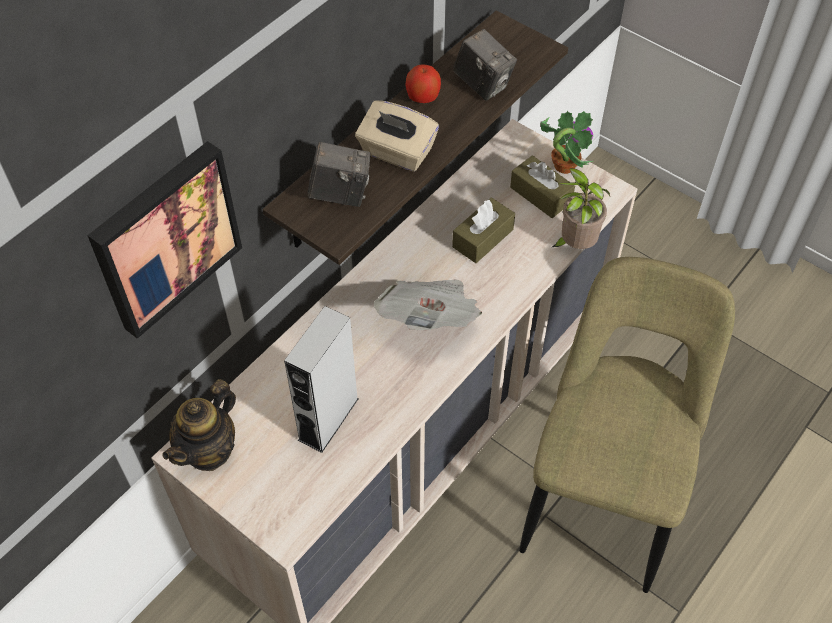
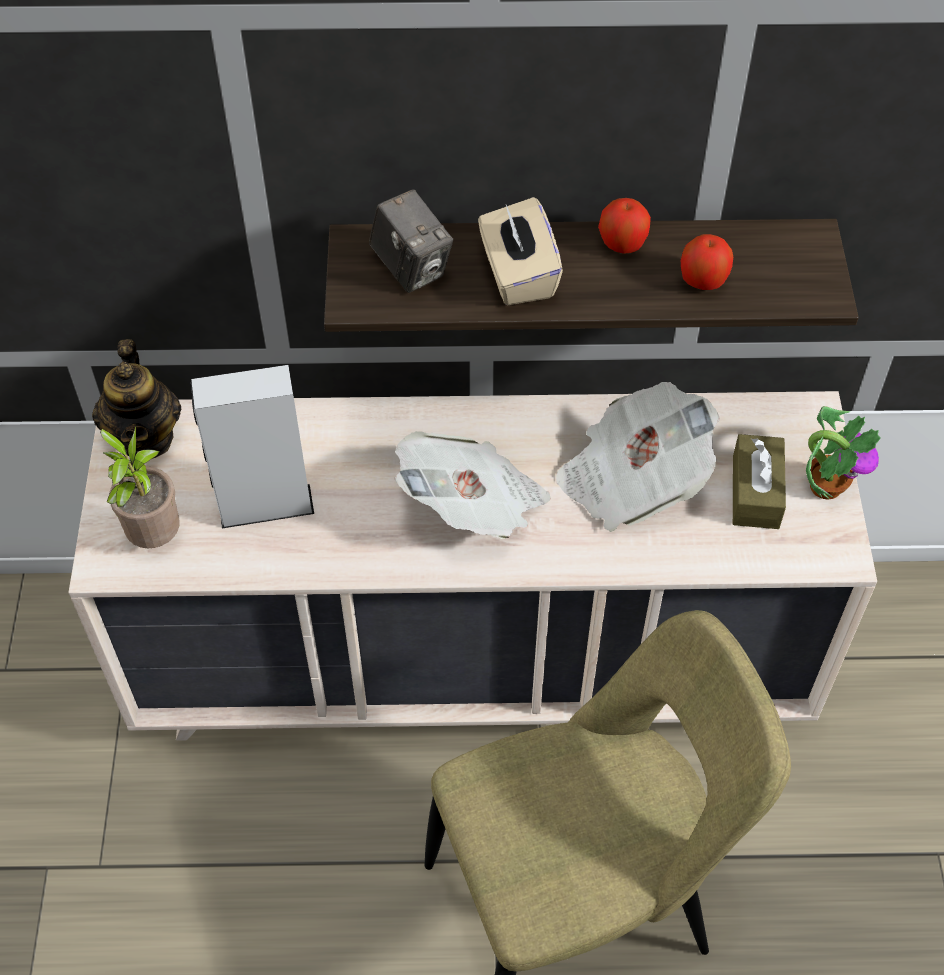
camera: 50 degrees right, 0 degrees up
picture [87,141,242,339] -> none
teapot [162,379,236,471] -> teapot turned 90 degrees counterclockwise [92,339,181,458]
brown tissue box [452,198,515,263] -> newspaper [556,382,720,532]
camera [453,29,517,101] -> apple [680,234,733,290]
potted plant [552,168,610,249] -> potted plant moved to [100,426,180,548]

